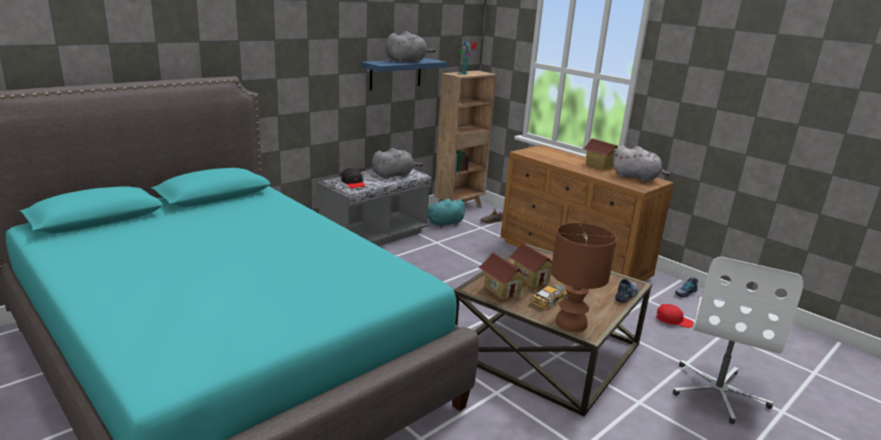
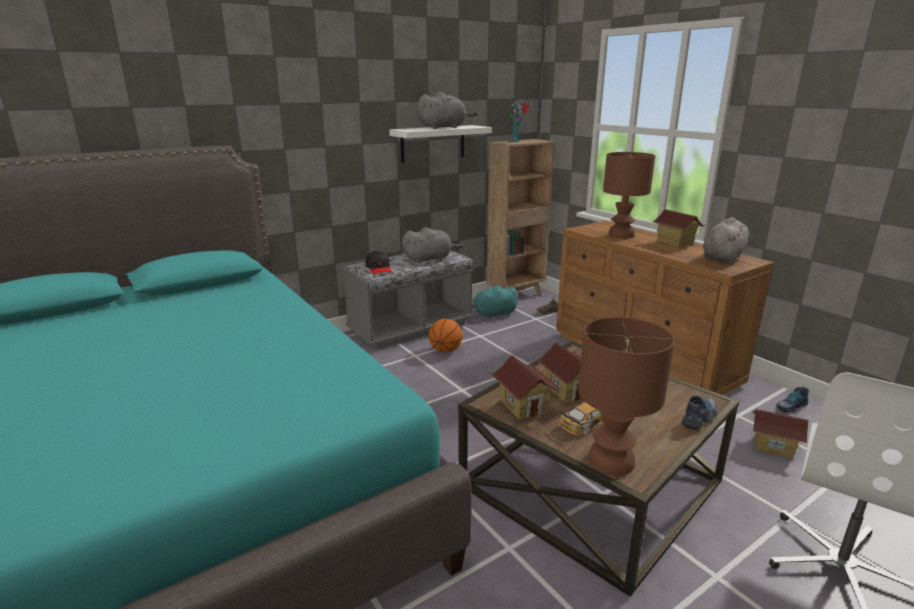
camera: 10 degrees right, 0 degrees up
blue shelf [361,58,447,91] -> white shelf [389,125,492,163]
grey plush toy [613,145,670,182] -> grey plush toy turned 90 degrees counterclockwise [703,217,750,264]
red cap [656,304,693,328] -> toy house [752,409,809,459]
none -> basketball [429,319,463,352]
none -> brown table lamp [603,152,655,239]

